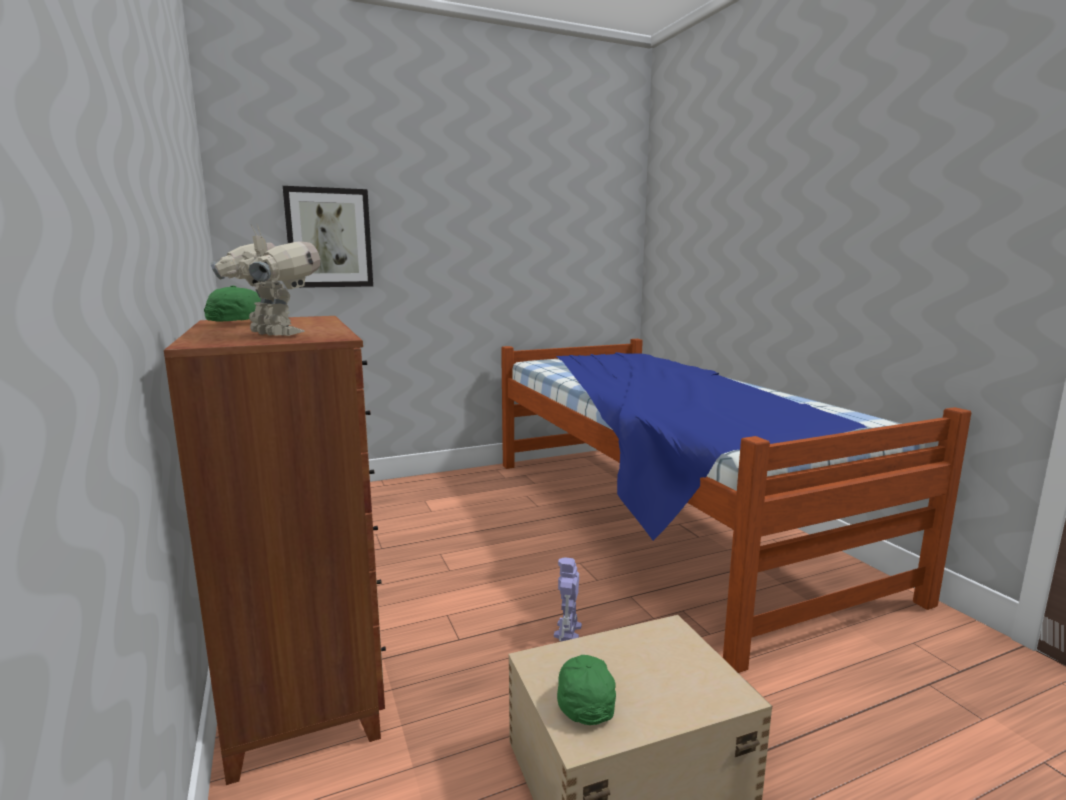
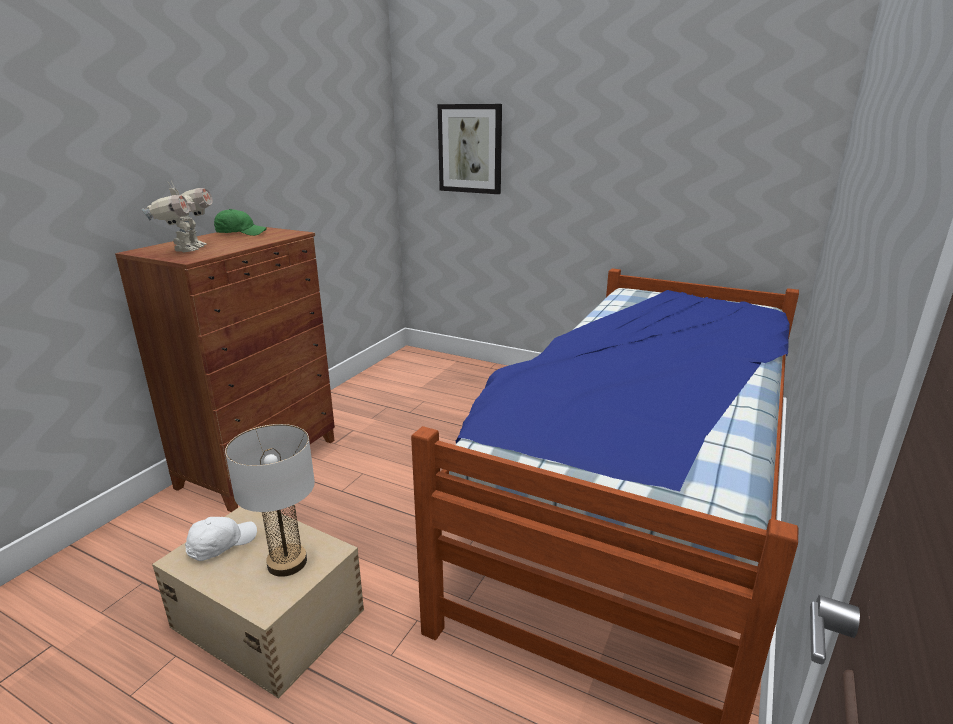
camera: 50 degrees right, 10 degrees up
toy robot [554,557,582,642] -> none
green cap [557,655,616,725] -> white cap [185,517,257,561]
none -> table lamp [225,424,315,577]

